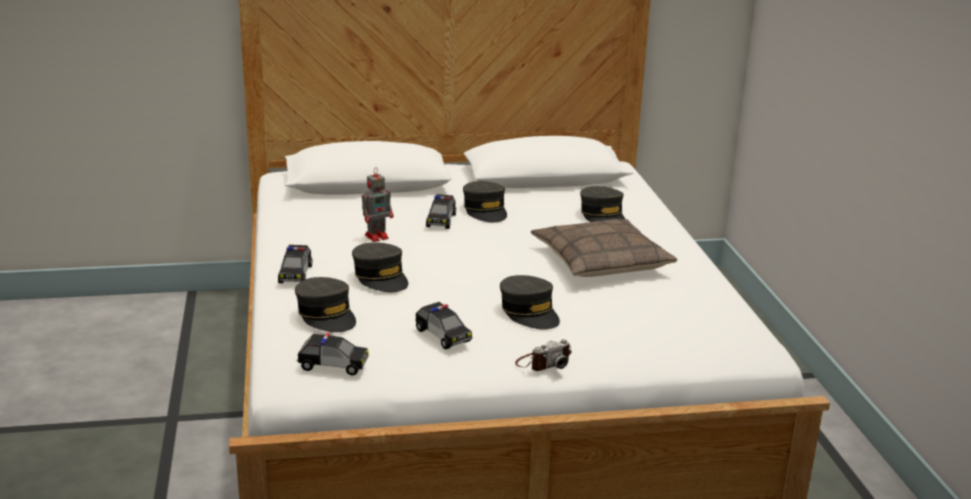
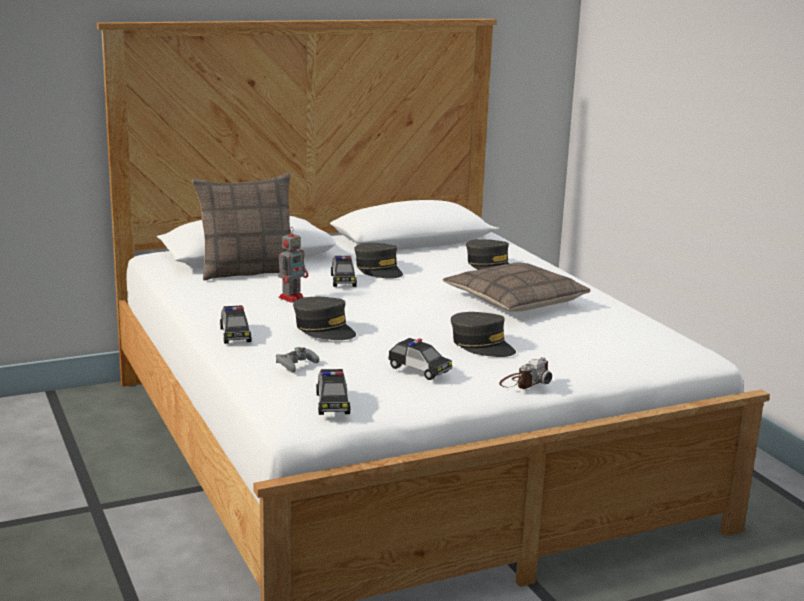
camera: 15 degrees left, 5 degrees down
grey cap [295,277,356,332] -> grey game controller [276,347,319,373]
toy car [297,333,369,375] -> toy car turned 90 degrees clockwise [316,369,350,415]
none -> pillow [192,173,291,281]

